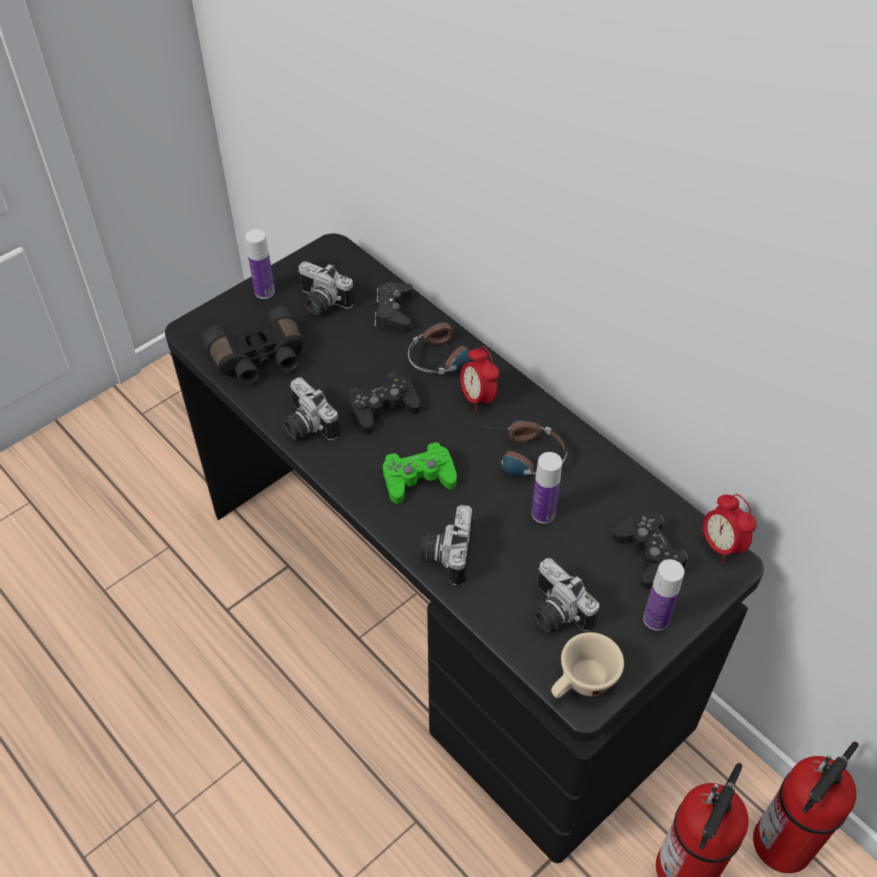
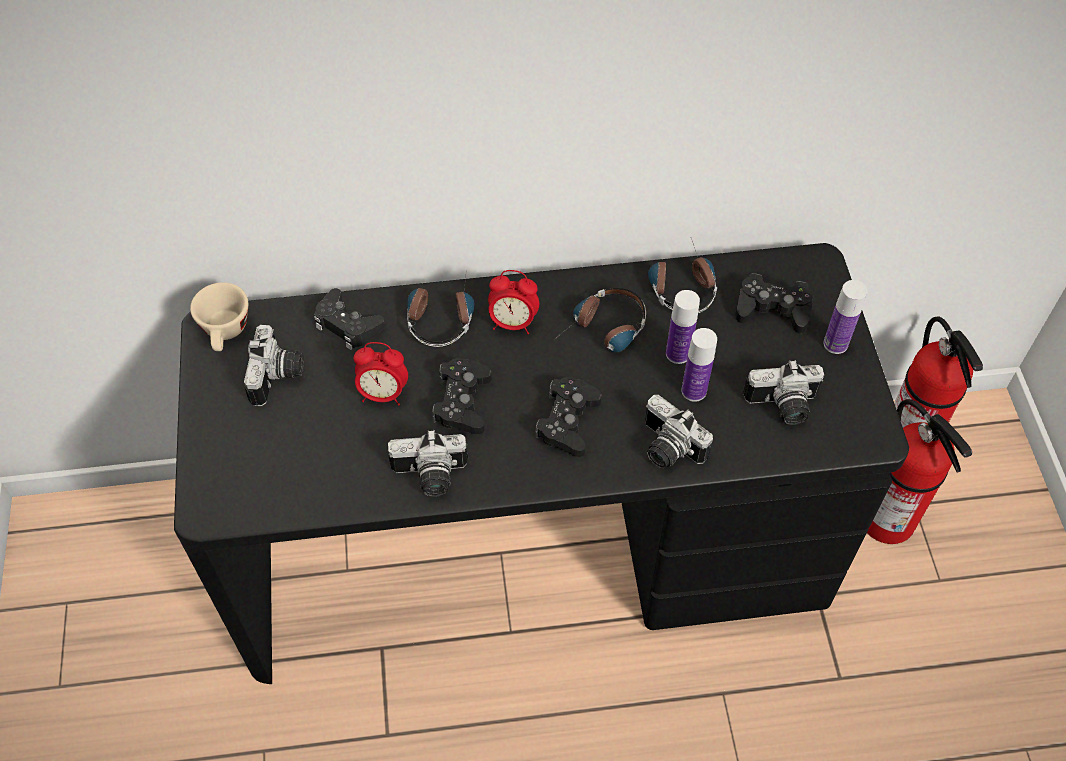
camera: 55 degrees left, 5 degrees up
black binoculars [202,306,303,385] -> none
bottle [245,229,275,299] -> bottle moved to [681,328,717,402]
camera [298,261,354,315] -> camera turned 60 degrees counterclockwise [244,325,304,406]
green game controller [383,442,457,504] -> black game controller [535,377,601,457]
beige cup [551,632,624,698] -> beige cup moved to [190,282,248,351]
alarm clock [701,494,757,563] -> alarm clock moved to [353,342,408,405]
none -> headphones [648,238,717,314]

